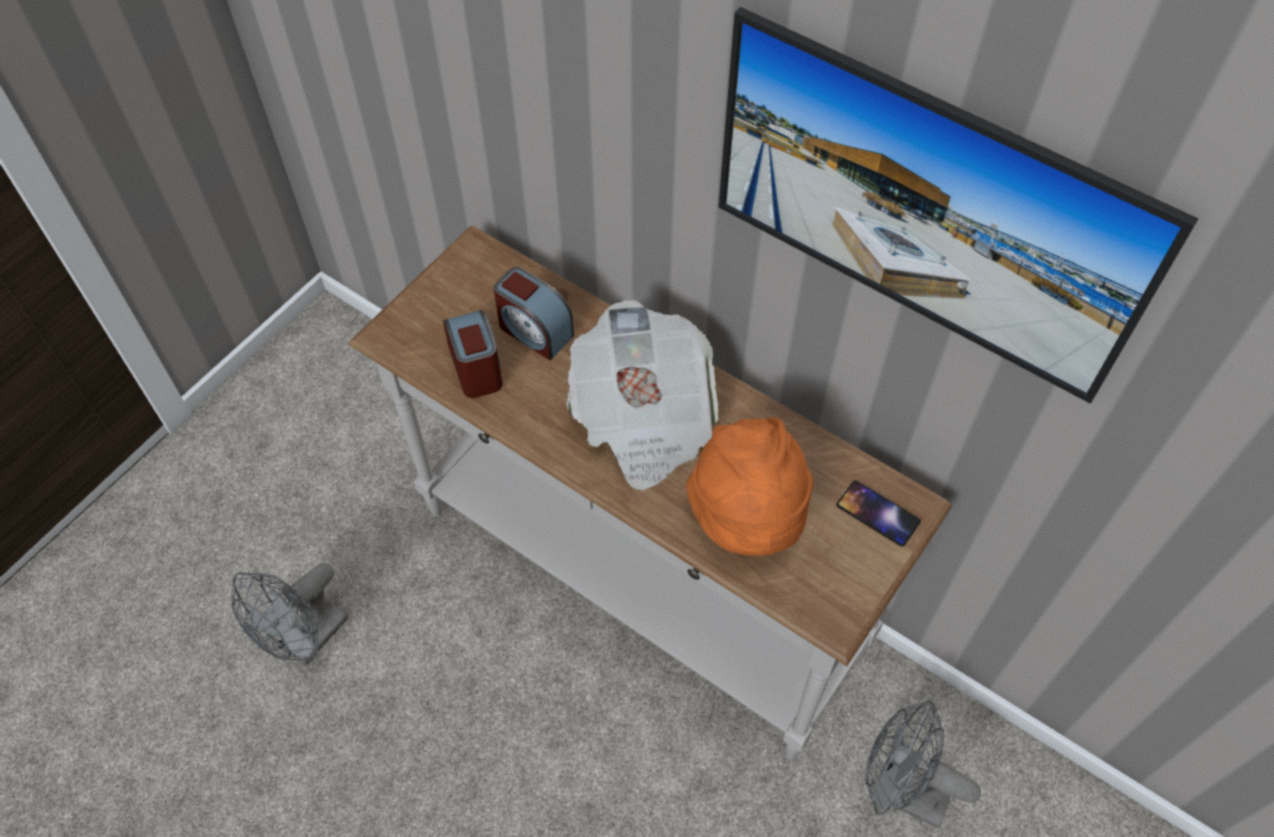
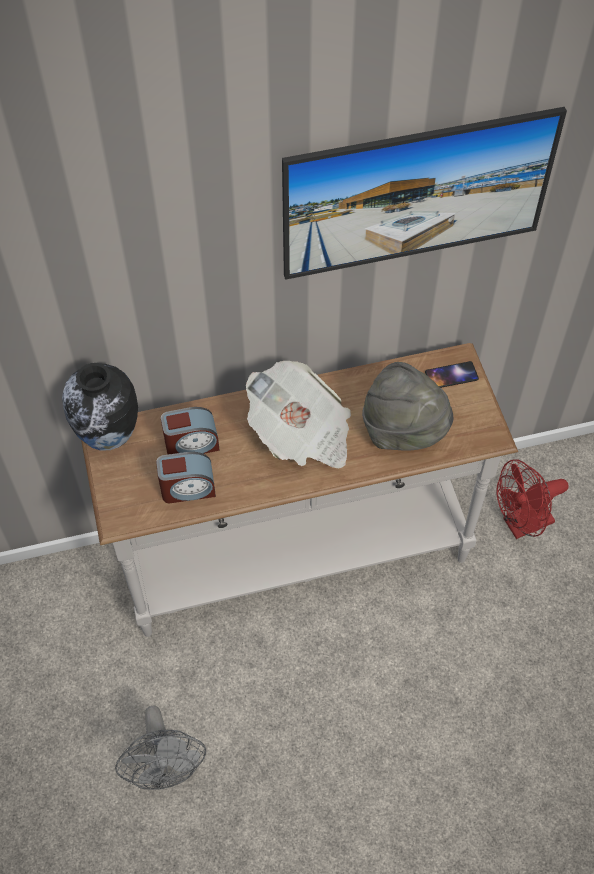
camera: 50 degrees left, 0 degrees up
alarm clock [443,310,503,398] -> alarm clock turned 150 degrees clockwise [156,452,216,503]
orange hat [686,417,813,556] -> grey hat [362,362,454,451]
grey fan [866,700,981,828] -> red fan [496,460,568,539]
none -> vase [62,363,138,450]

